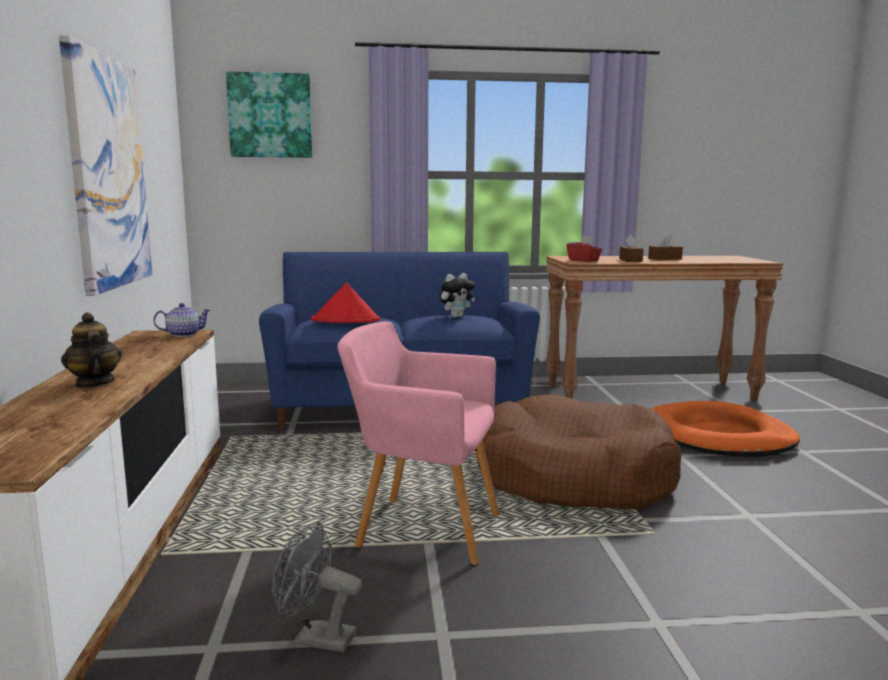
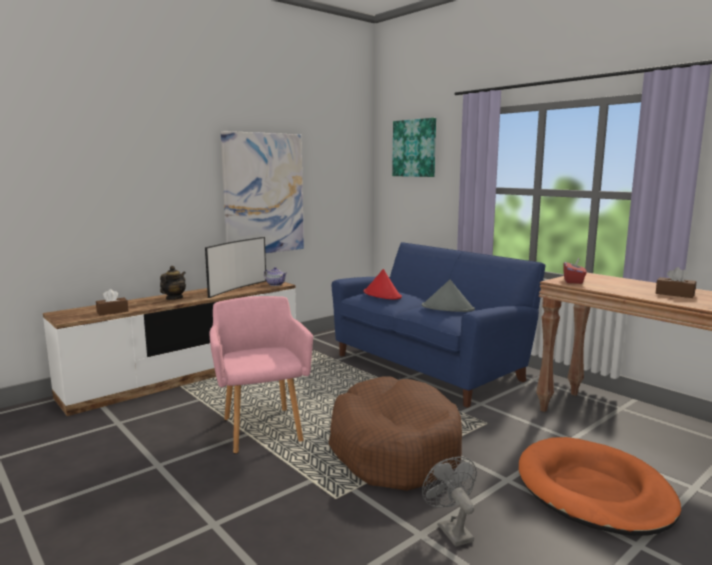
camera: 55 degrees right, 0 degrees up
grey fan [272,522,362,652] -> grey fan moved to [422,457,477,547]
plush toy [440,273,475,318] -> grey hat [422,279,475,312]
brown tissue box [619,235,644,262] -> brown tissue box moved to [96,289,129,316]
none -> television [205,237,266,298]

